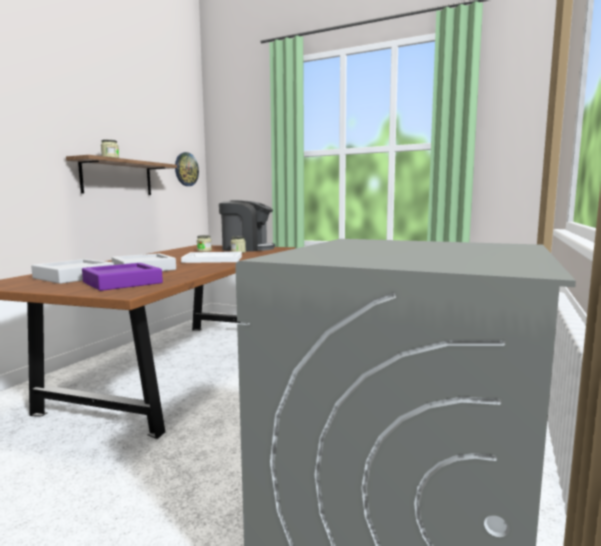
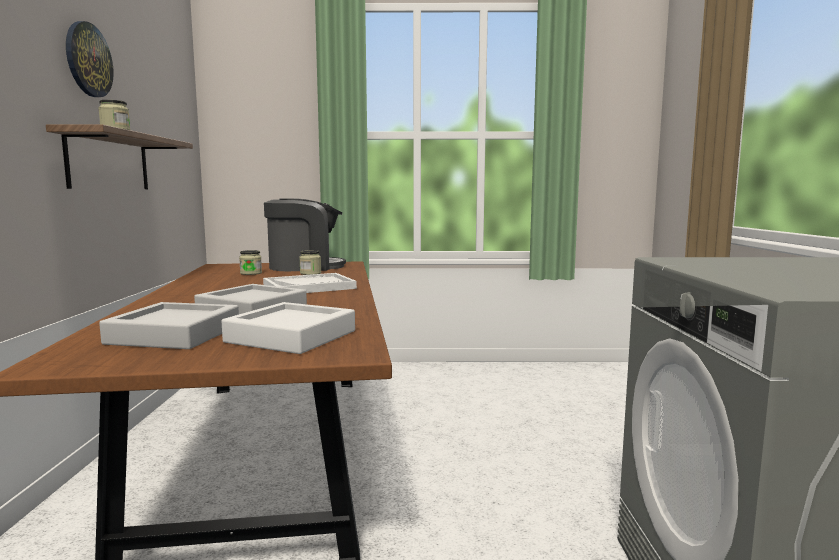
camera: 25 degrees left, 0 degrees up
purple tray [82,263,163,291] -> white tray [221,302,355,354]
wall clock [175,152,199,186] -> wall clock moved to [66,21,114,97]

